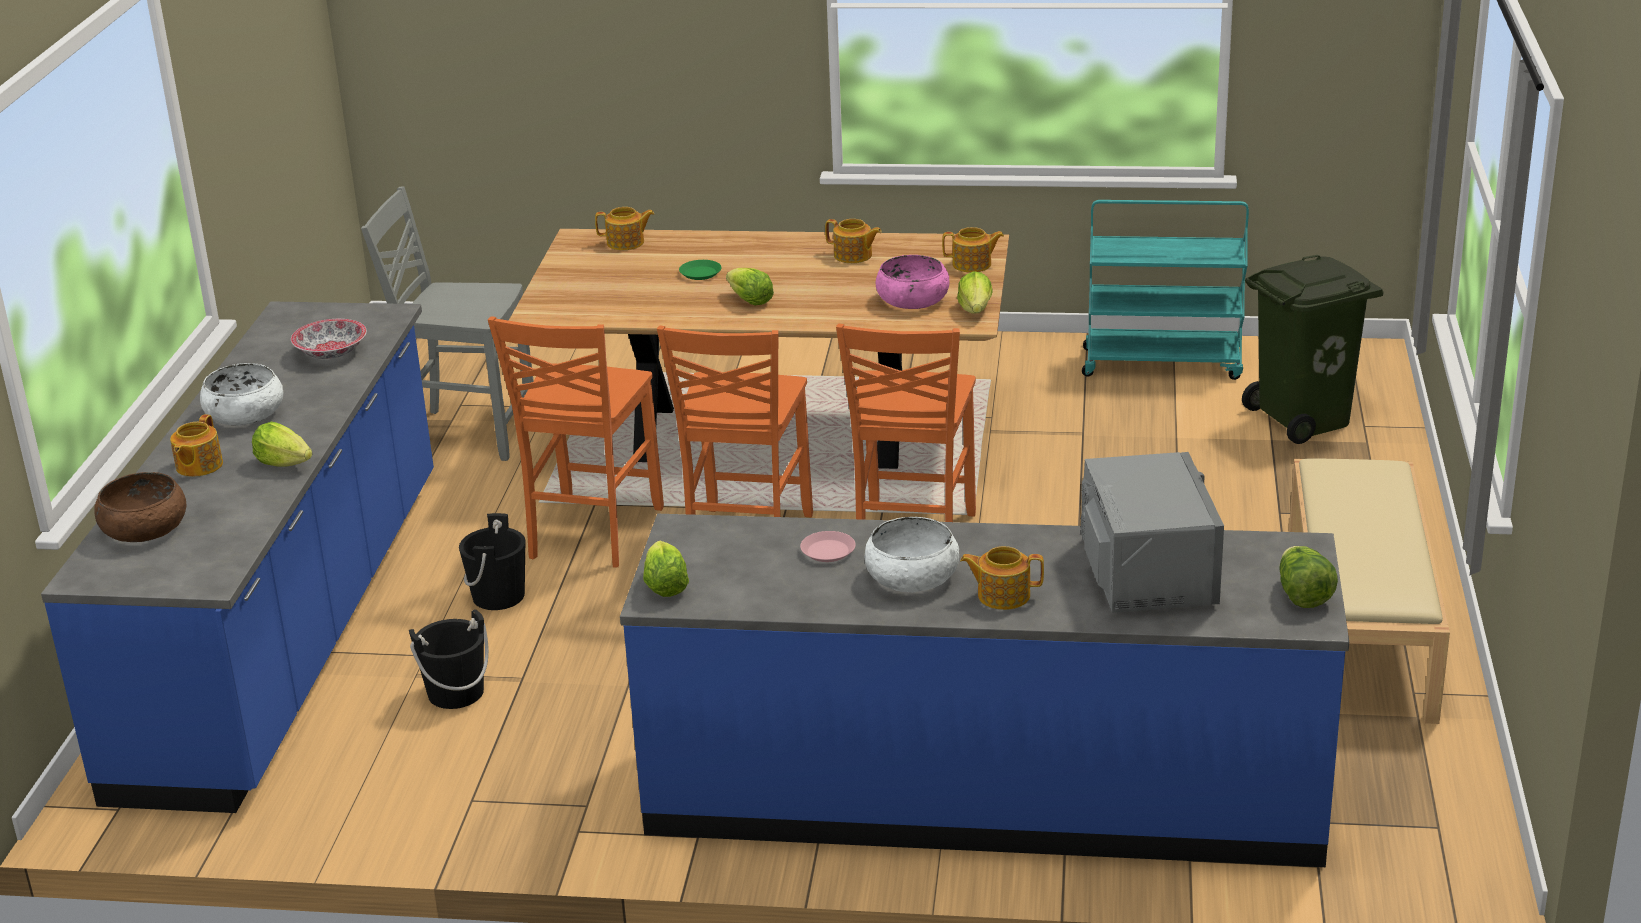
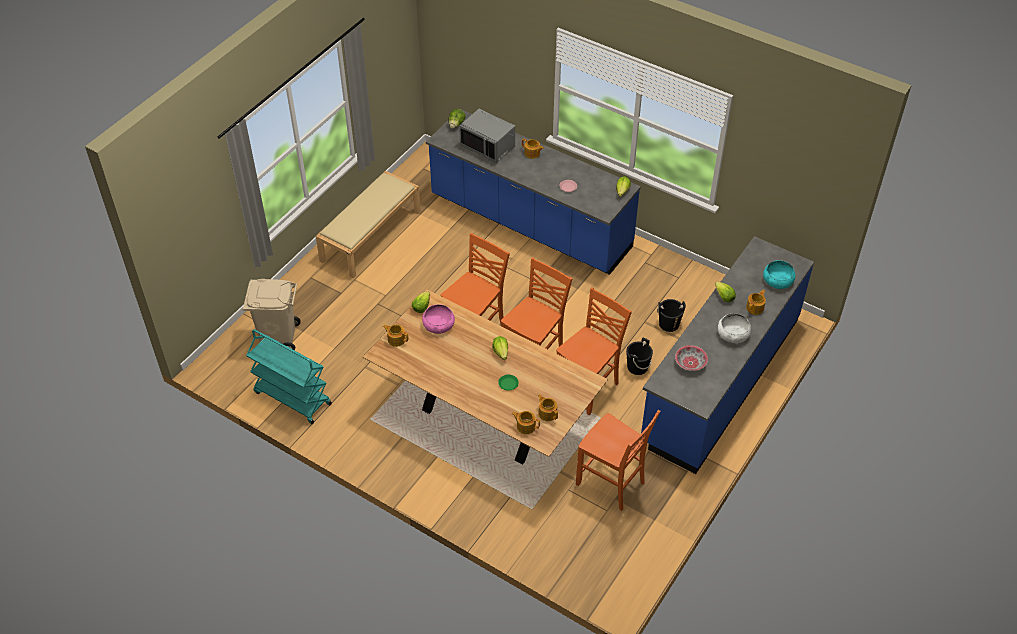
camera: 155 degrees left, 20 degrees up
brown bowl [95,472,186,542] -> turquoise bowl [763,260,795,289]
grey chair [361,186,534,461] -> orange chair [576,410,660,511]
teapot [825,219,882,263] -> teapot moved to [538,395,558,421]
white bowl [865,517,959,593] -> none
grey microwave [1081,452,1224,613] -> grey microwave turned 75 degrees counterclockwise [459,108,515,164]
green trash can [1242,255,1384,444] -> beige trash can [243,279,301,350]

